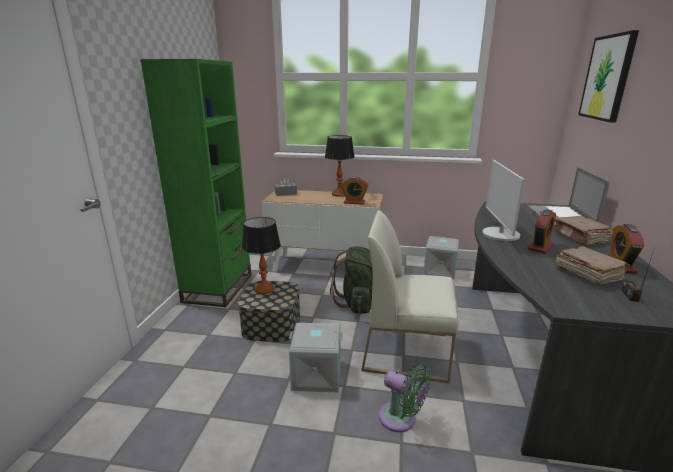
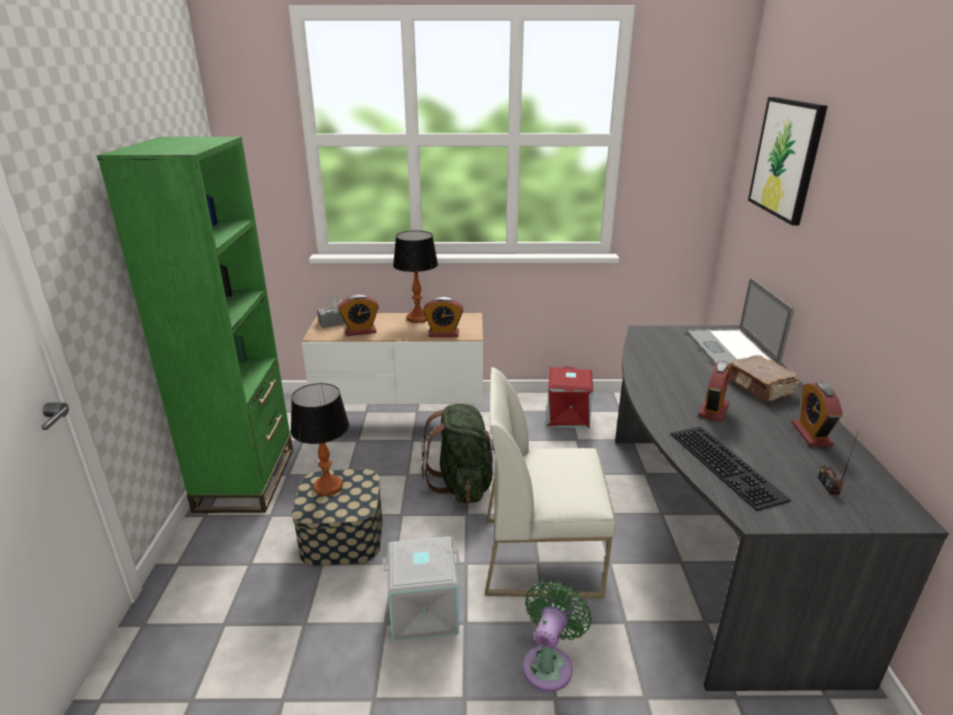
camera: 10 degrees left, 5 degrees up
green fan [379,364,430,432] -> green fan turned 90 degrees counterclockwise [523,581,592,692]
grey storage box [423,236,459,280] -> red storage box [546,367,593,429]
monitor [482,160,525,241] -> none
brown book [556,246,630,285] -> none
none -> alarm clock [338,295,379,336]
none -> keyboard [670,426,791,511]

